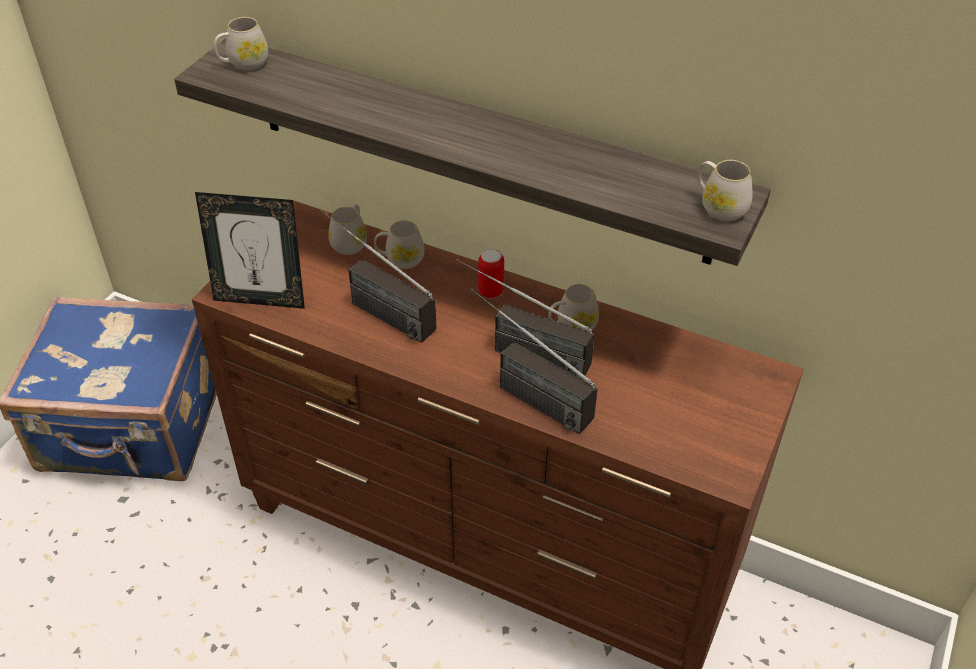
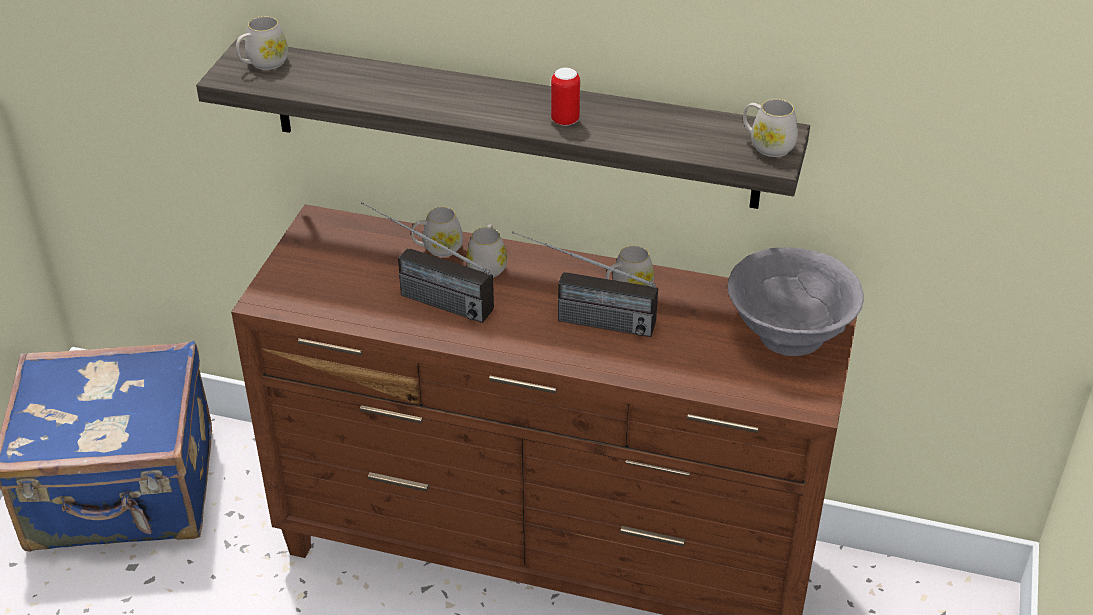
camera: 10 degrees left, 5 degrees down
picture frame [195,192,305,309] -> none
white mug [328,204,367,255] -> white mug moved to [466,224,507,278]
radio [471,288,598,434] -> none
can [478,249,504,298] -> can moved to [551,68,580,126]
none -> grey bowl [727,247,864,356]

